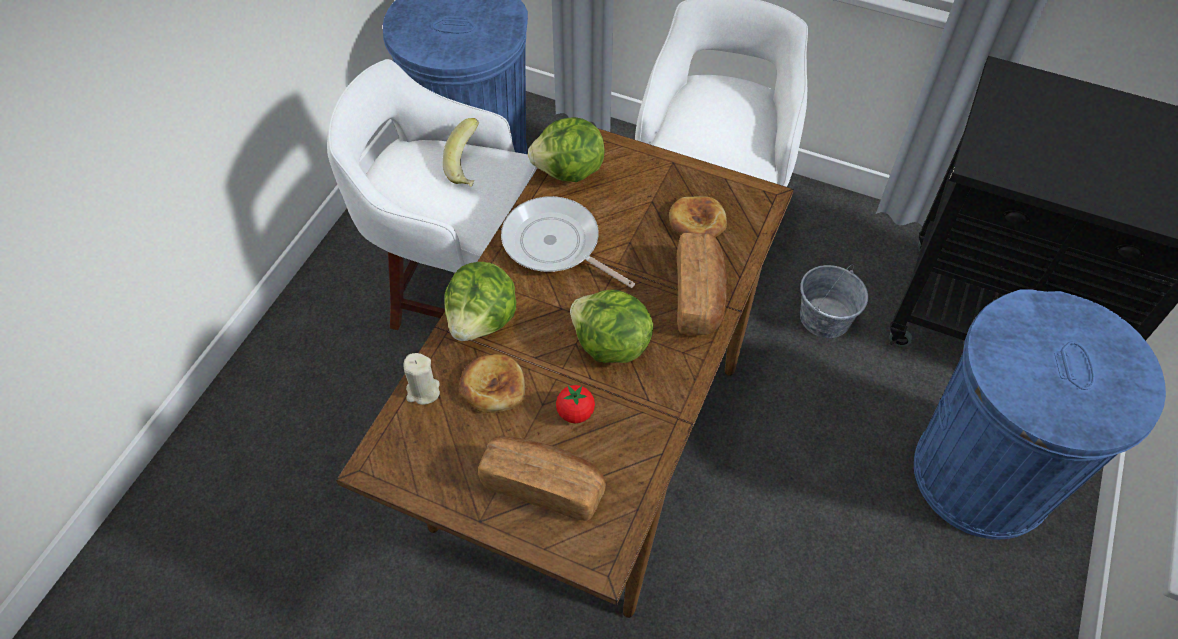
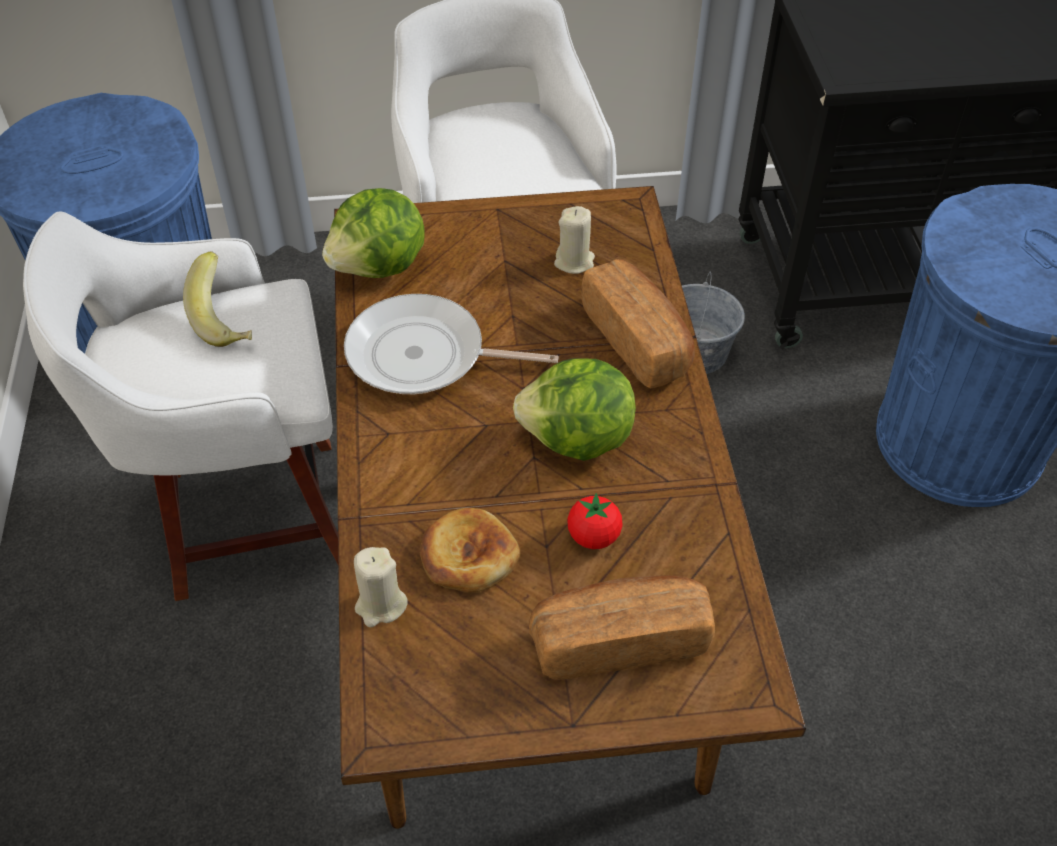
camera: 30 degrees left, 5 degrees down
lettuce [444,262,516,341] -> none
bread [669,196,727,237] -> beige candle [554,206,595,274]

